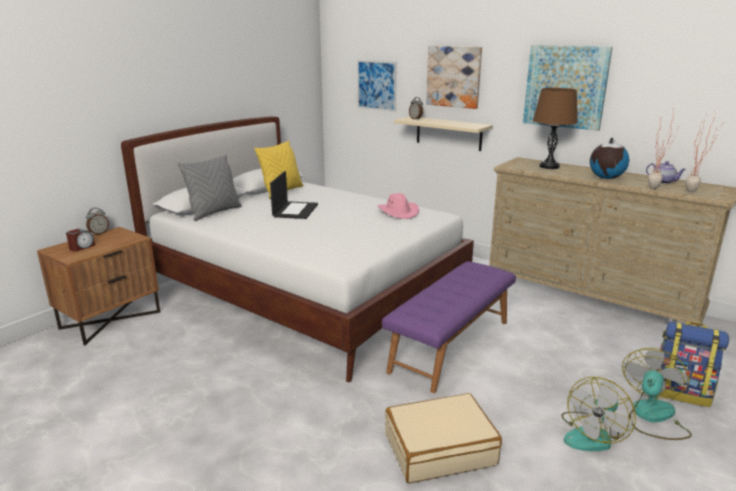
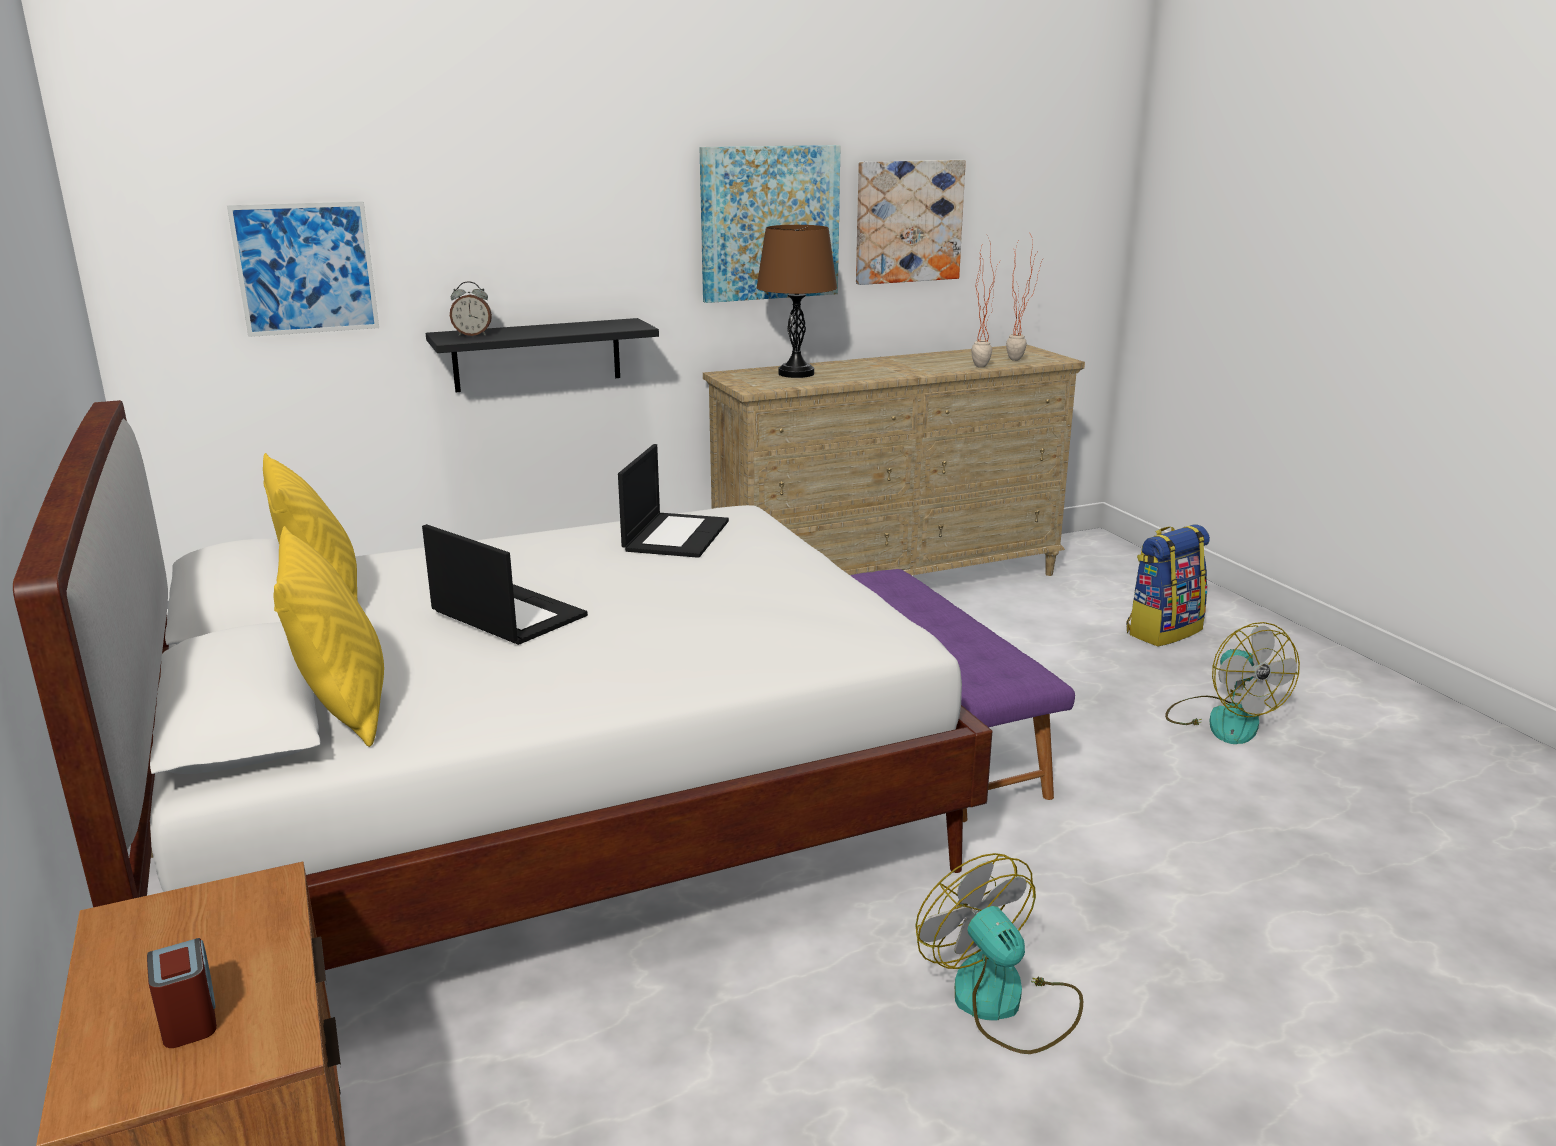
camera: 60 degrees left, 0 degrees up
alarm clock [86,208,109,236] -> none
grey pillow [178,155,242,221] -> yellow pillow [274,526,384,747]
pink hat [378,193,419,219] -> laptop [618,444,729,558]
beige suitcase [385,393,502,483] -> none
beige shelf [394,116,493,151] -> black shelf [425,318,659,392]
picture [426,46,482,109] -> picture moved to [856,160,966,285]
globe [590,138,629,179] -> none
fan [622,348,692,440] -> fan moved to [915,853,1083,1054]
teapot [646,161,686,184] -> none

